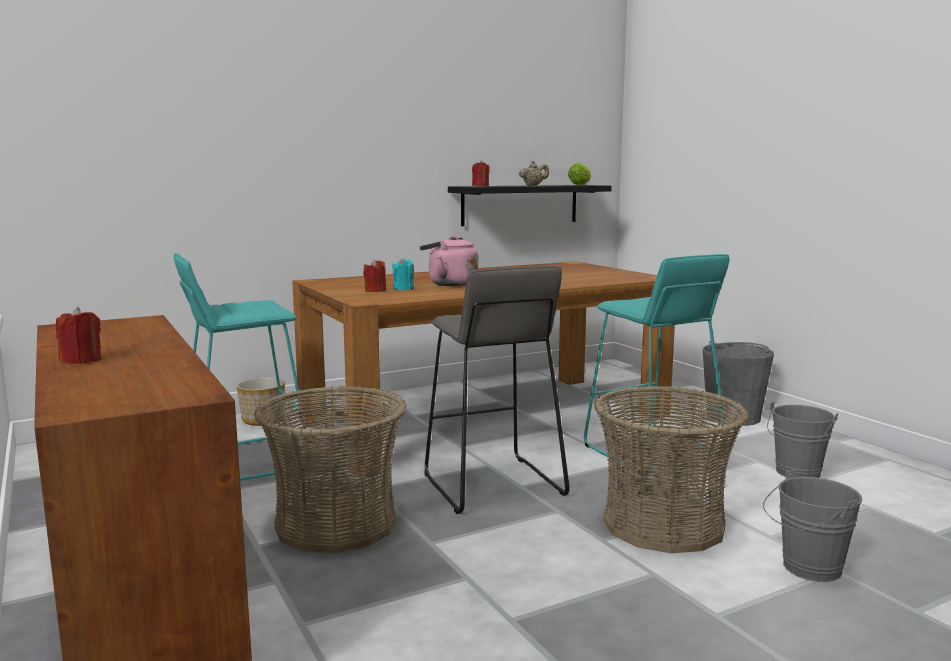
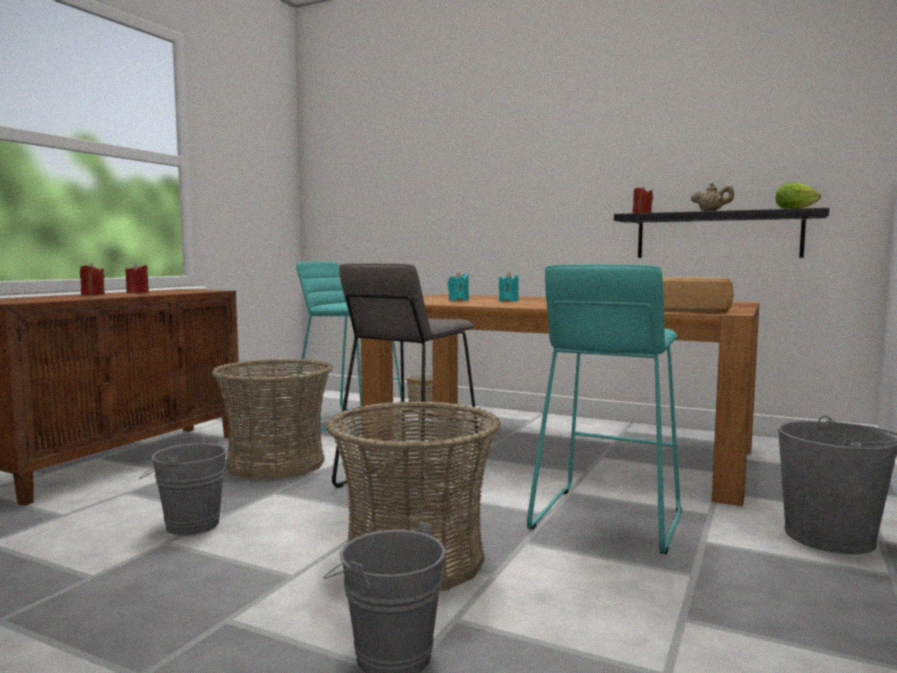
camera: 55 degrees right, 5 degrees down
red candle [363,259,386,292] -> red candle moved to [125,263,149,293]
pink kettle [420,236,478,286] -> turquoise candle [499,272,519,302]
grey bucket [767,402,838,478] -> grey bucket moved to [139,436,227,536]
none -> bread [662,277,734,312]

